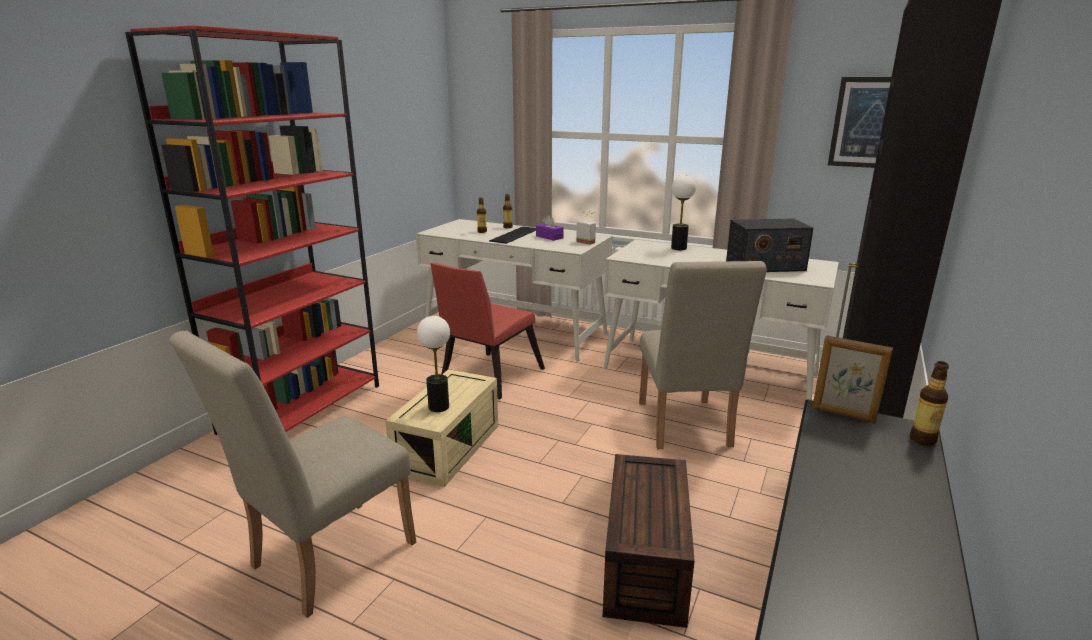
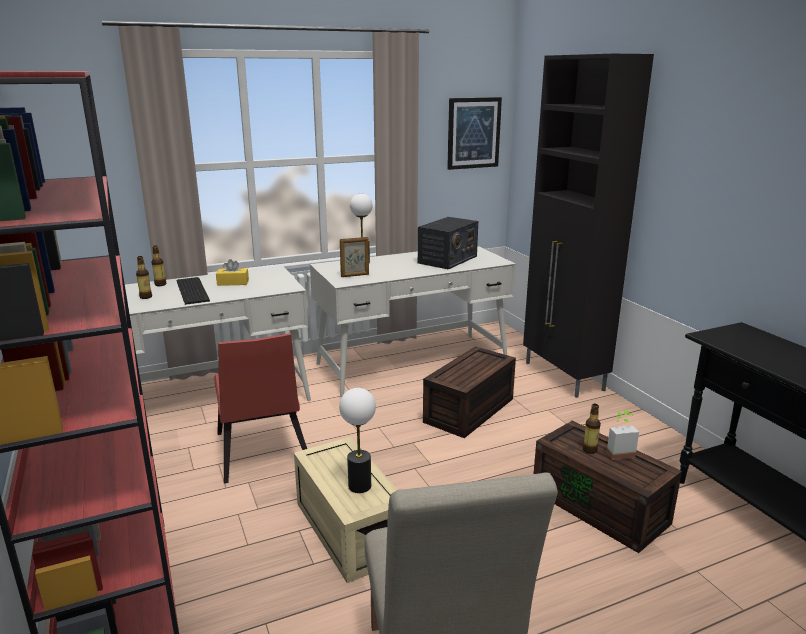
camera: 50 degrees left, 0 degrees up
purple tissue box [536,216,564,241] -> yellow tissue box [216,259,249,286]
potted plant [576,211,596,245] -> potted plant moved to [607,411,639,460]
beige chair [639,261,767,449] -> brown storage box [423,346,516,438]
picture frame [812,335,893,424] -> picture frame moved to [340,237,369,277]
bottle [910,361,949,446] -> bottle moved to [583,404,601,454]

